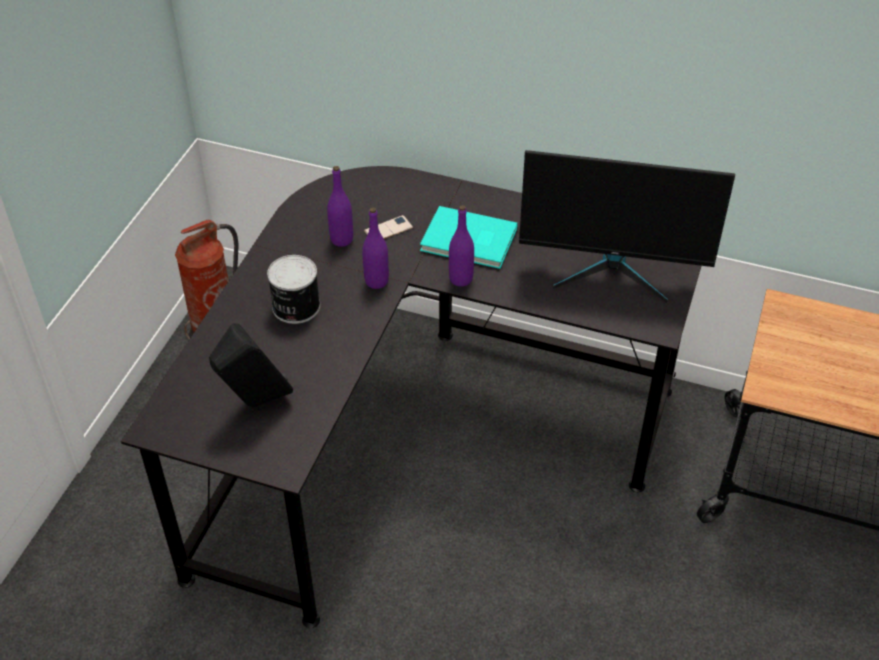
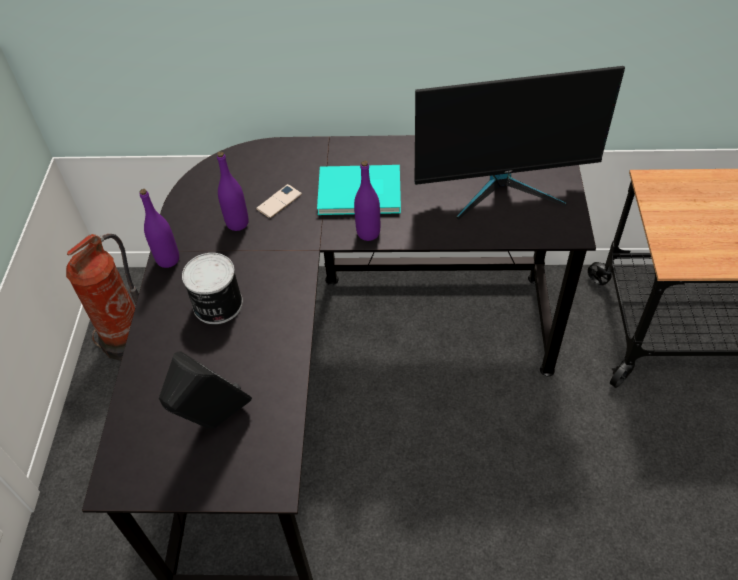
camera: 15 degrees left, 5 degrees up
purple bottle [362,207,389,289] -> purple bottle moved to [140,189,179,268]

